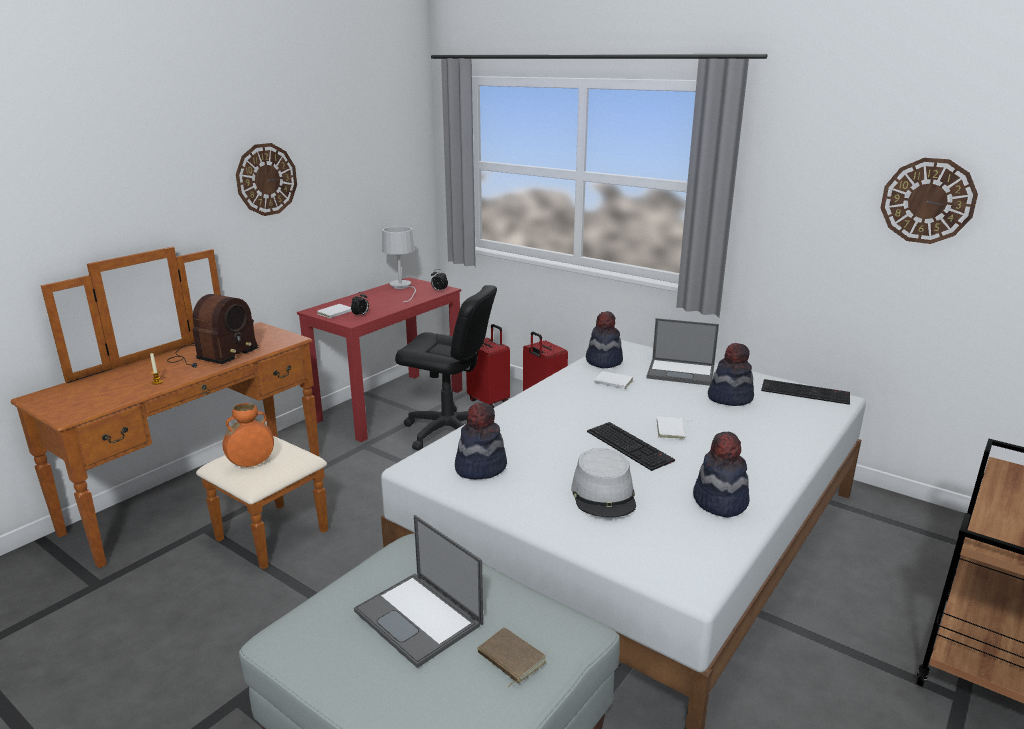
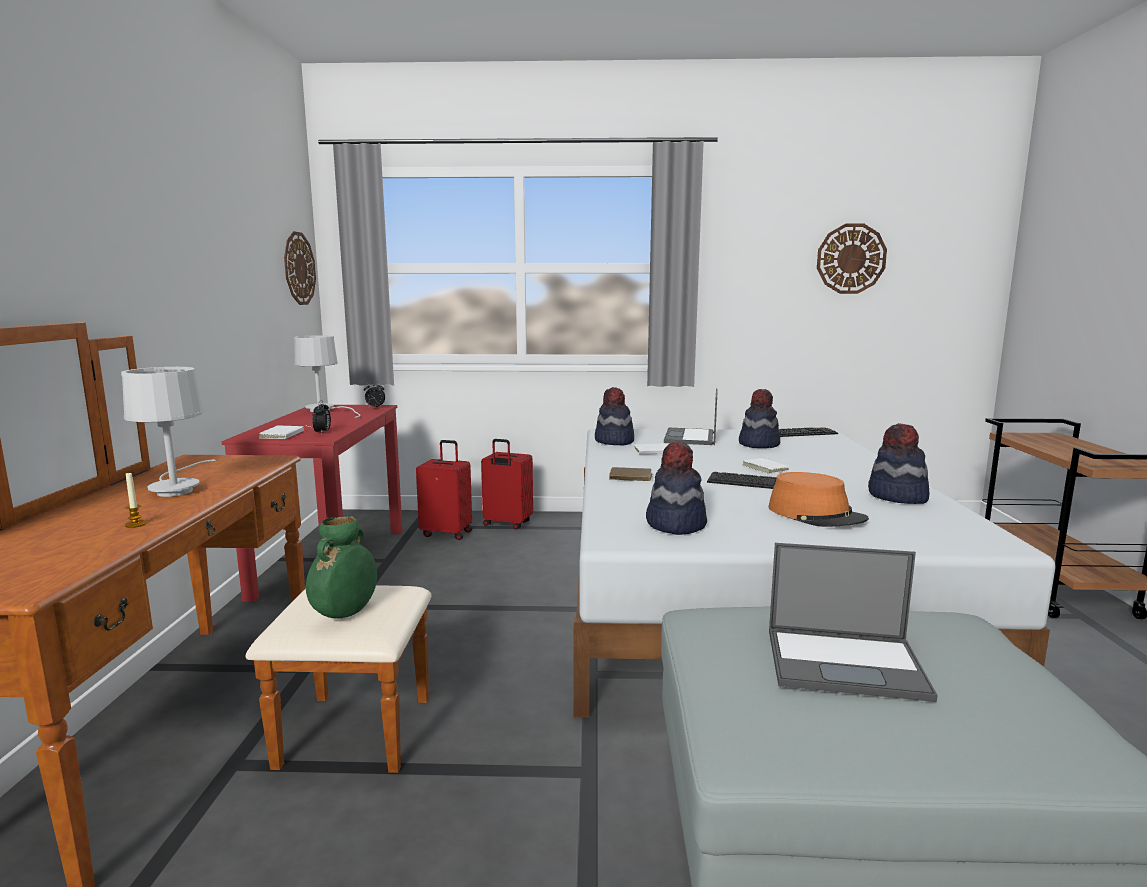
camera: 35 degrees left, 10 degrees down
radio [167,294,258,368] -> white table lamp [121,367,215,497]
orange vase [222,403,274,467] -> green vase [306,516,377,618]
wall clock [236,143,297,216] -> wall clock moved to [284,231,316,305]
black office chair [395,285,497,451] -> none
brown book [477,627,546,687] -> brown book moved to [609,467,652,481]
grey hat [571,448,636,518] -> orange hat [768,472,869,527]
laptop [646,318,719,386] -> laptop turned 120 degrees clockwise [664,388,718,445]

